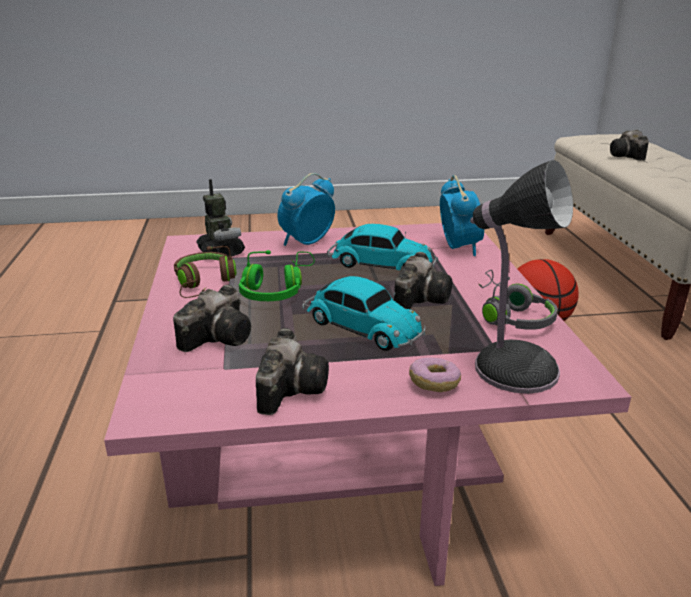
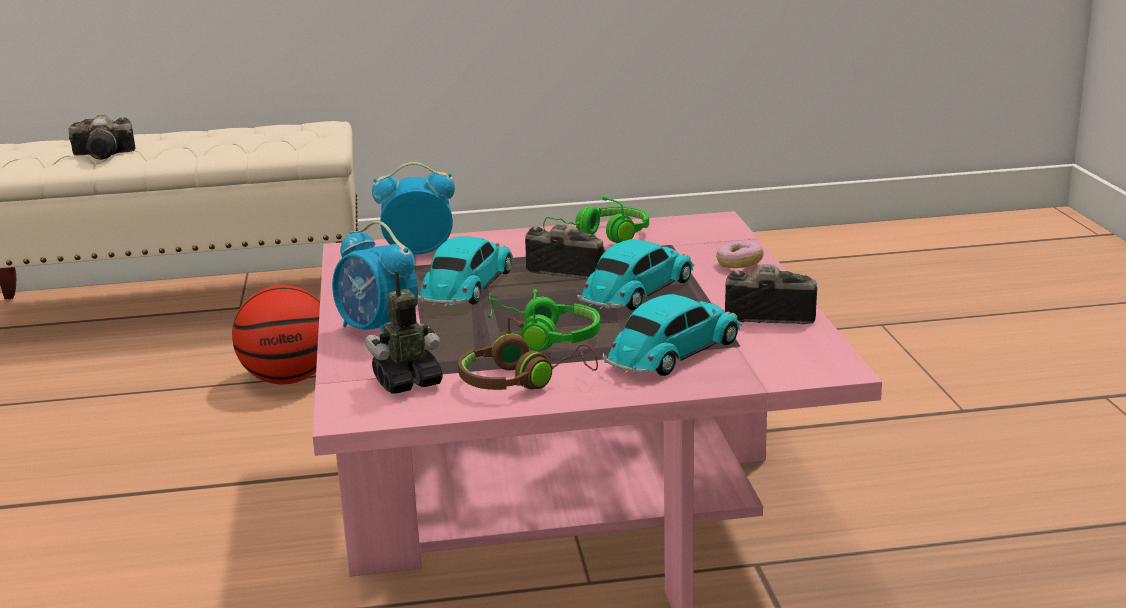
camera: 90 degrees left, 5 degrees down
camera [173,285,251,352] -> toy car [602,294,742,376]
table lamp [470,160,573,394] -> none
grey headphones [478,270,558,330] -> green headphones [543,196,649,243]

